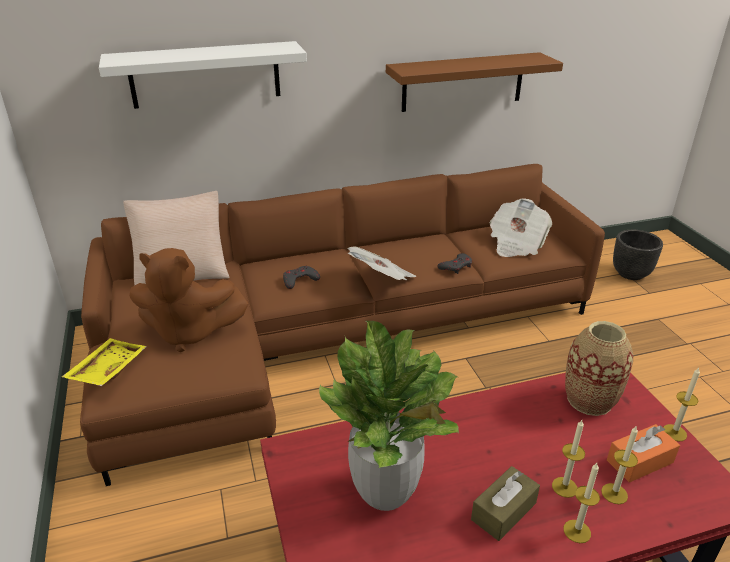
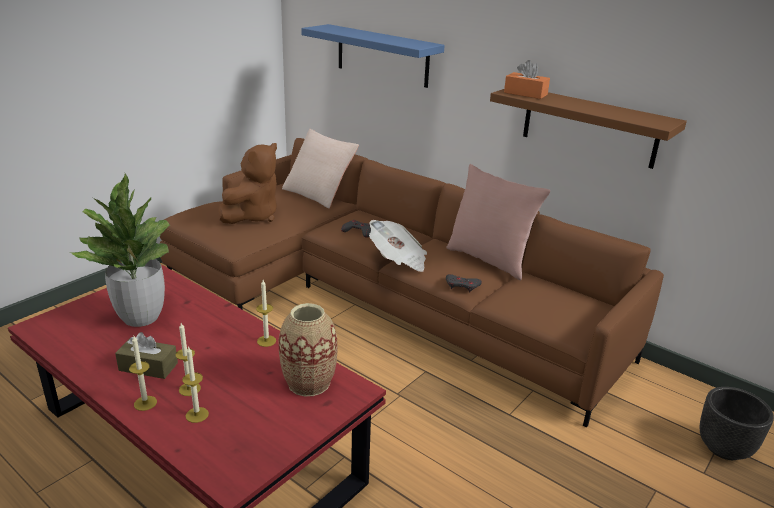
camera: 55 degrees right, 5 degrees down
yellow tray [62,338,147,386] -> none
white shelf [99,41,307,109] -> blue shelf [301,24,445,88]
brown plush toy [129,248,248,352] -> brown plush toy turned 120 degrees counterclockwise [218,143,277,224]
newspaper [489,198,552,257] -> none
orange tissue box [607,424,680,482] -> orange tissue box moved to [504,60,550,99]
candle [663,368,700,442] -> candle moved to [256,280,276,347]
none -> pink pillow [446,164,550,280]

